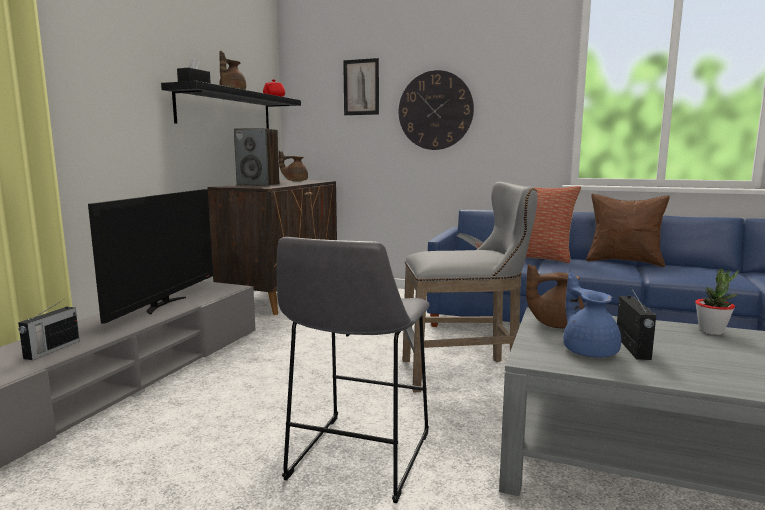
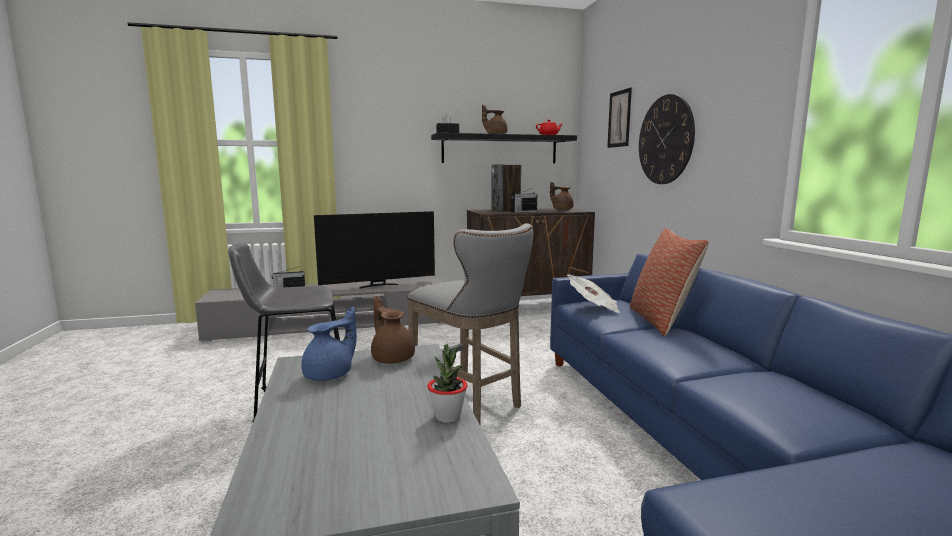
camera: 55 degrees right, 0 degrees up
brown pillow [586,194,670,267] -> none
radio [617,286,656,360] -> radio moved to [511,188,537,213]

